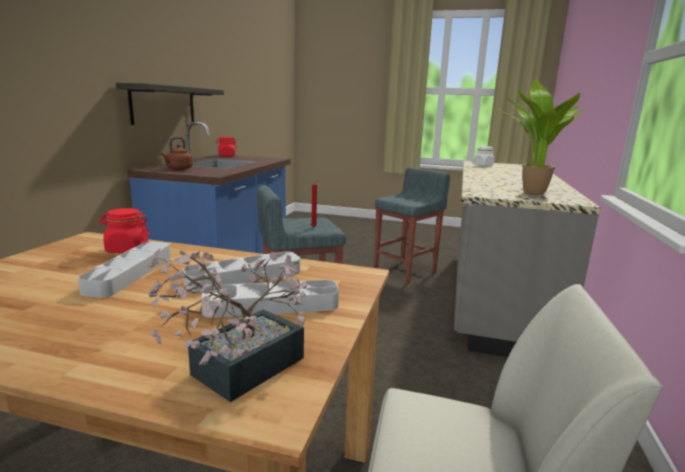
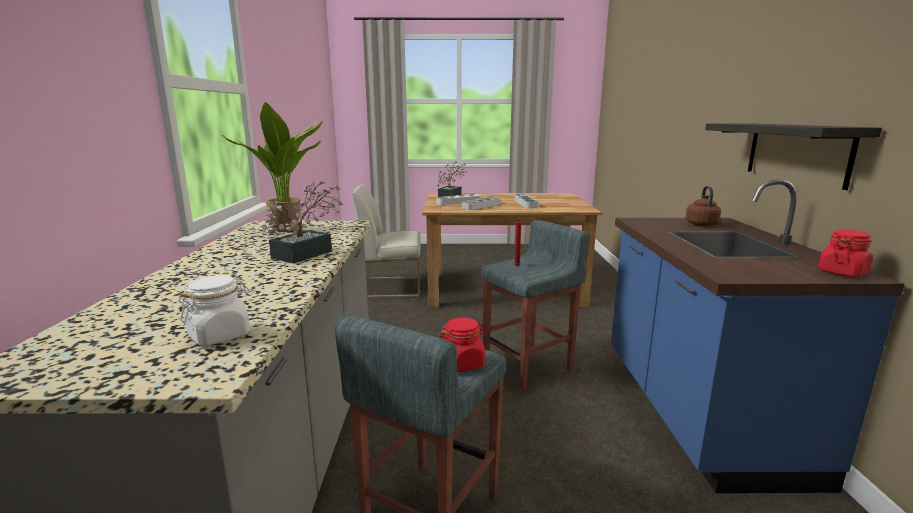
camera: 165 degrees right, 0 degrees up
red jar [99,208,150,253] -> red jar moved to [440,317,487,372]
none -> potted plant [262,180,343,263]

